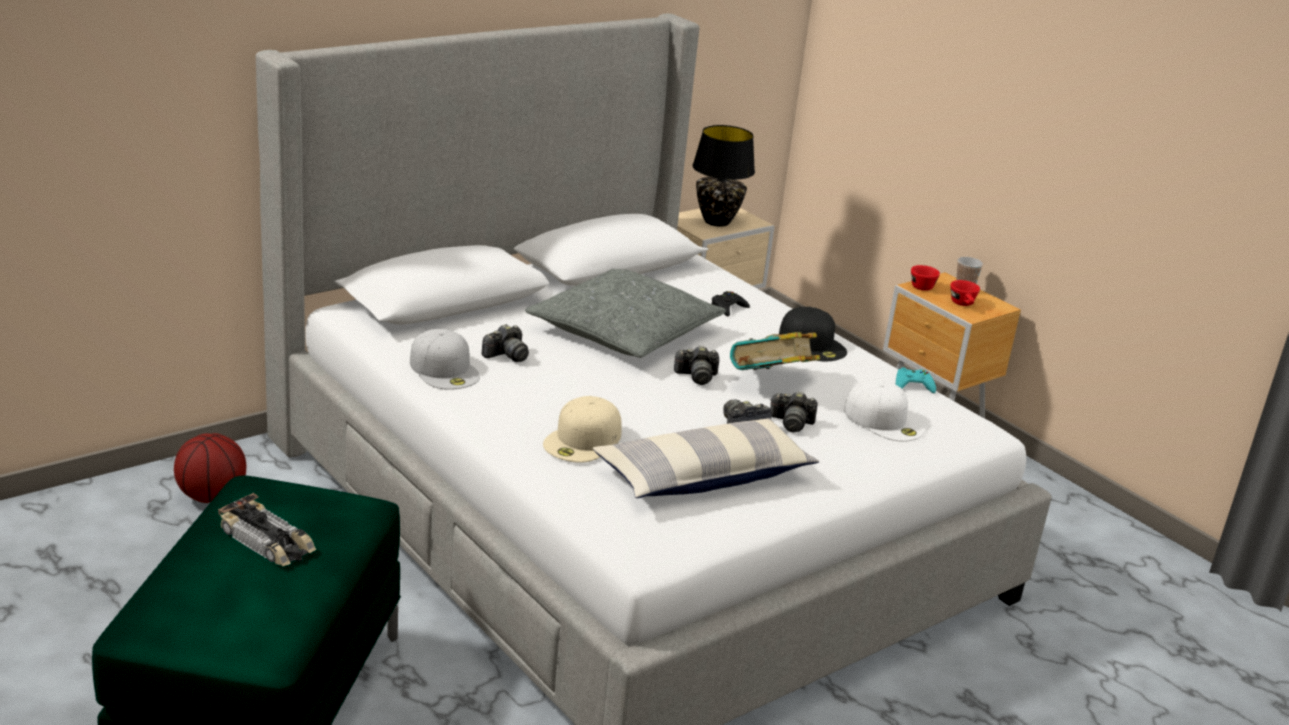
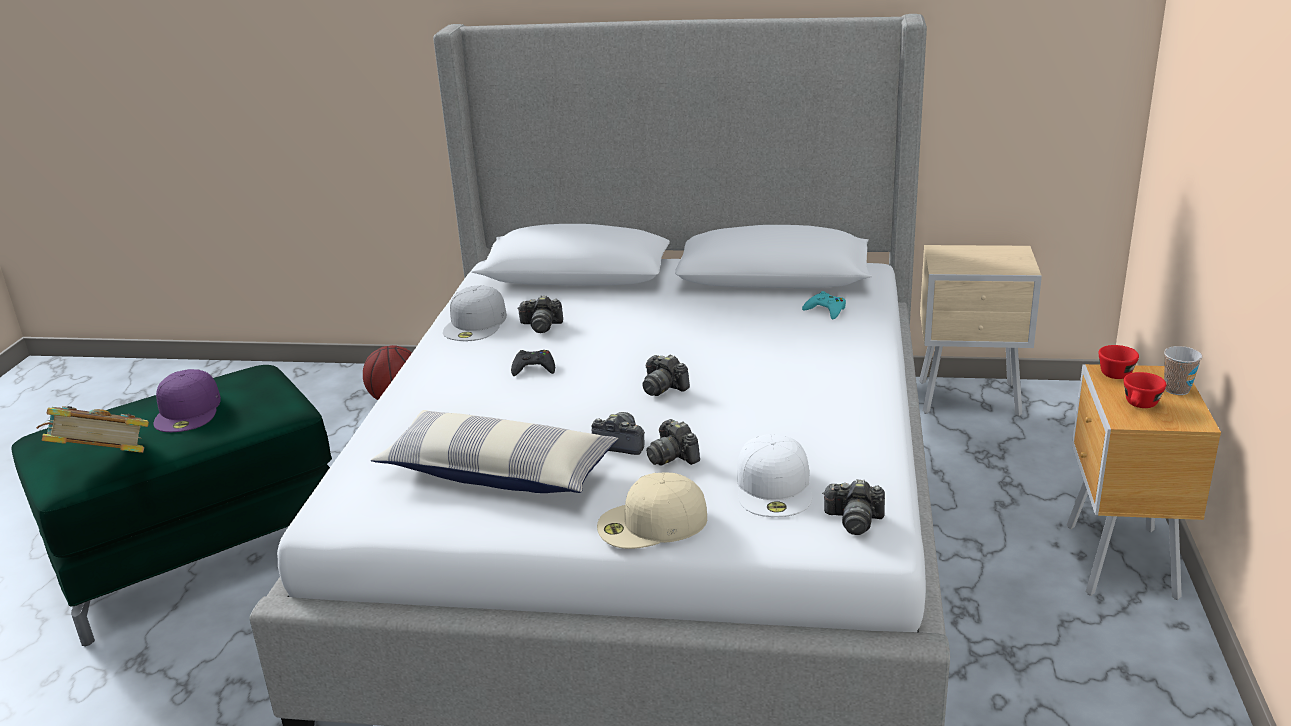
camera: 50 degrees right, 0 degrees up
toy car [218,493,316,566] -> purple cap [154,369,221,432]
grey pillow [525,269,726,358] -> none
beige cap [543,396,622,463] -> beige cap moved to [597,472,707,549]
black table lamp [692,125,755,227] -> none
black game controller [712,291,750,316] -> black game controller moved to [511,350,555,376]
book [730,332,820,370] -> book moved to [37,406,149,453]
black cap [779,307,847,361] -> none
turquoise game controller [896,367,936,393] -> turquoise game controller moved to [802,291,846,320]
none -> camera [822,479,885,535]

